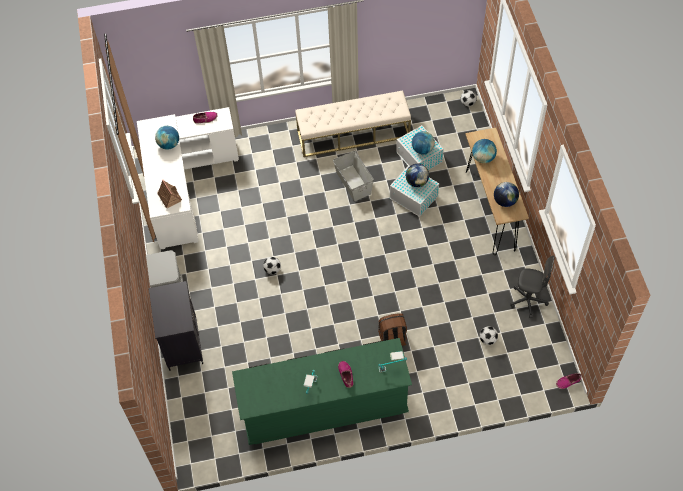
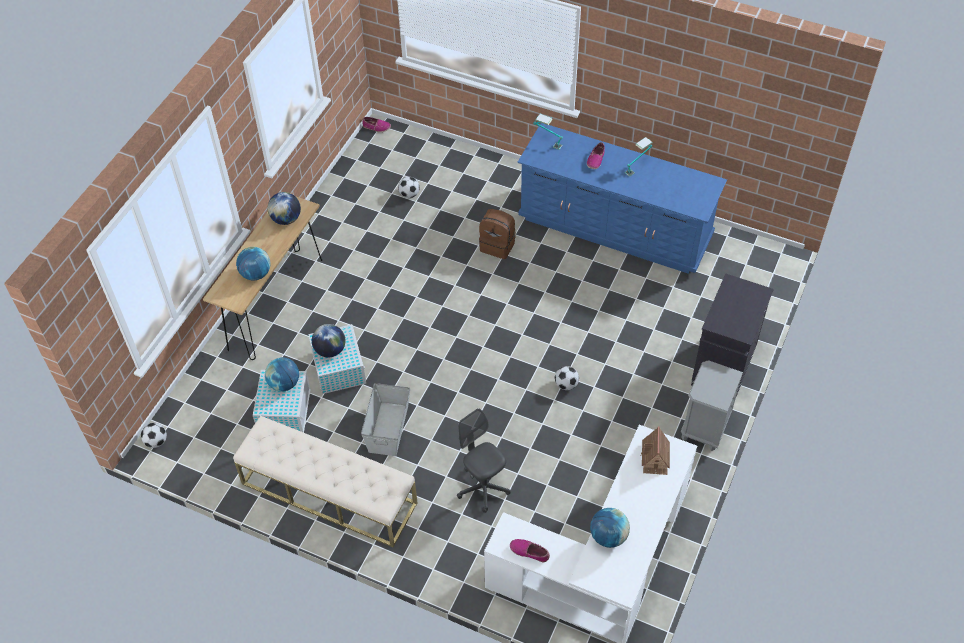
camera: 145 degrees left, 5 degrees down
green dresser [232,338,412,445] -> blue dresser [517,123,727,274]
grey office chair [510,256,555,318] -> grey office chair moved to [457,408,511,513]

